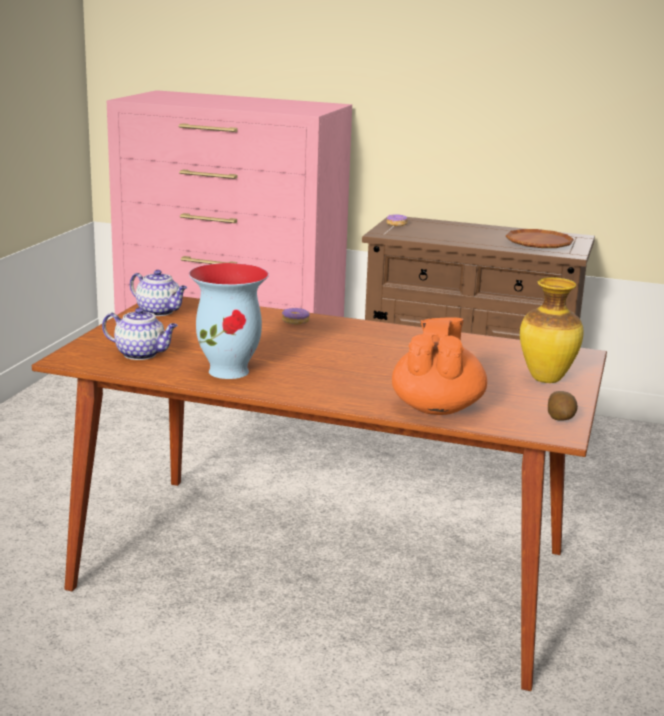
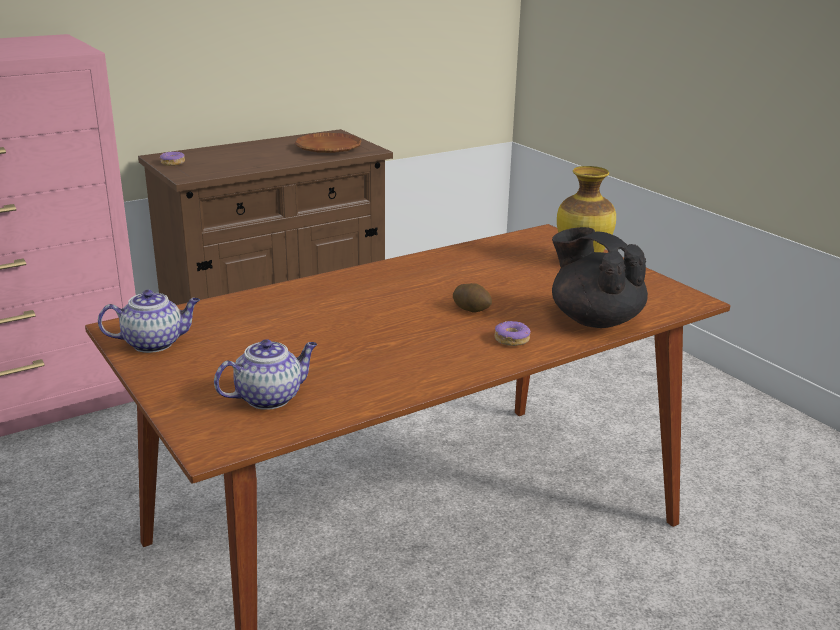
camera: 50 degrees left, 5 degrees up
vase [189,263,269,379] -> none
donut [282,308,310,325] -> donut moved to [495,321,531,346]
orange teapot [392,318,487,415] -> black teapot [552,227,648,328]
potato [548,391,578,421] -> potato moved to [453,283,492,312]

